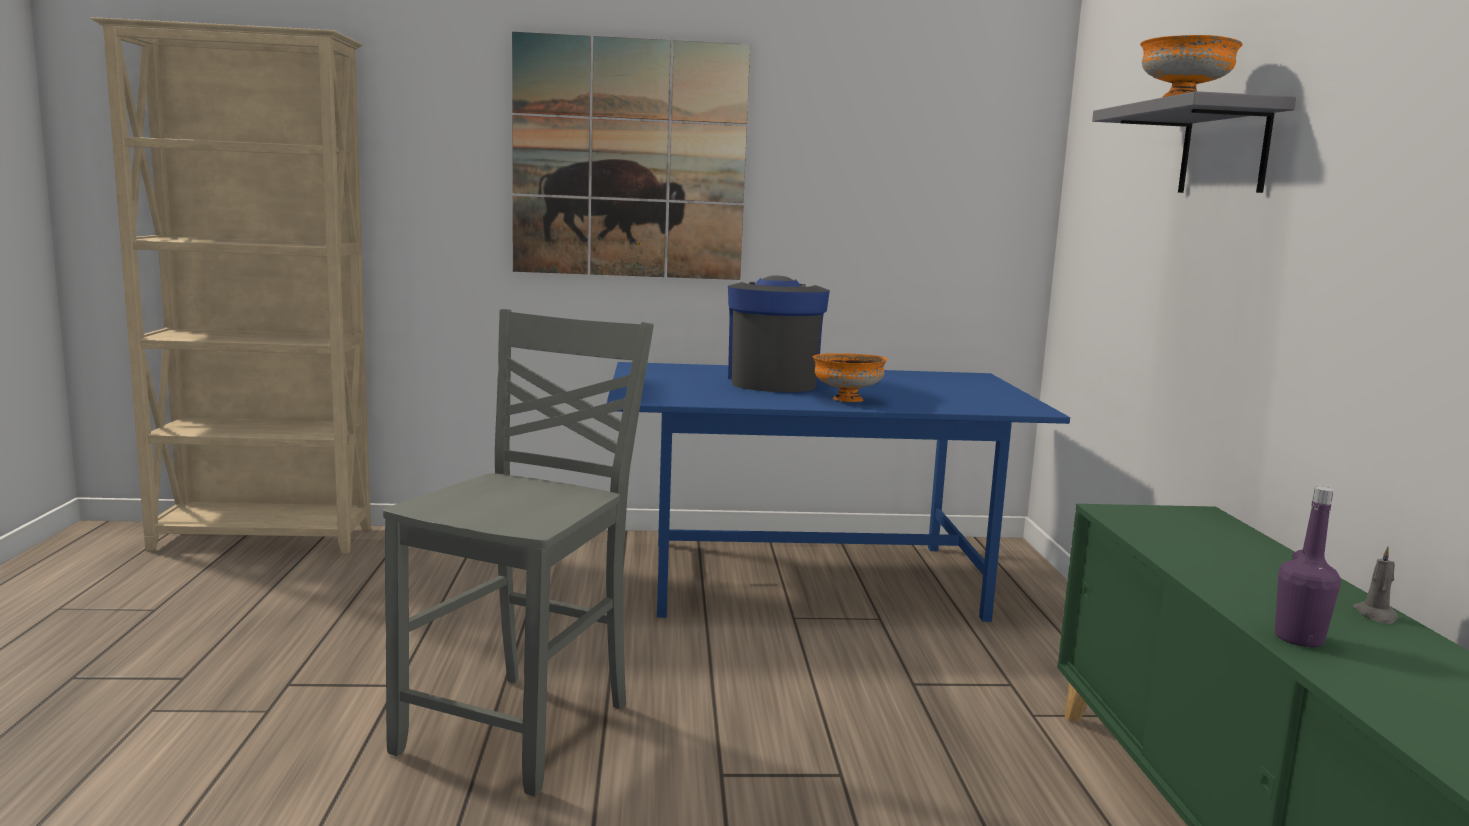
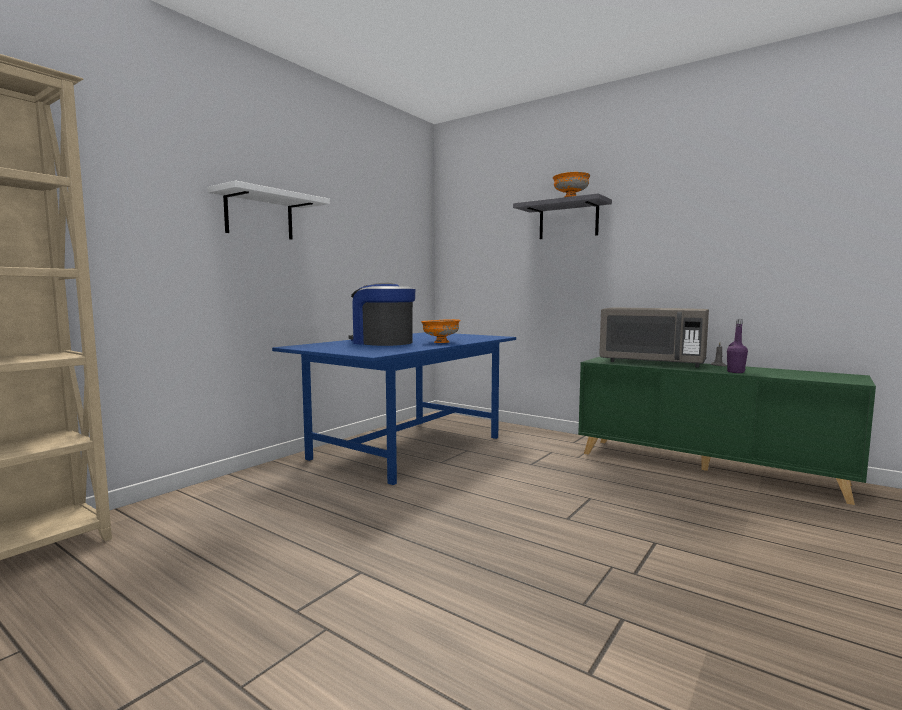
camera: 50 degrees left, 5 degrees down
grey chair [383,309,654,797] -> none
picture [512,32,750,280] -> white shelf [208,181,330,240]
none -> grey microwave [599,307,709,367]

